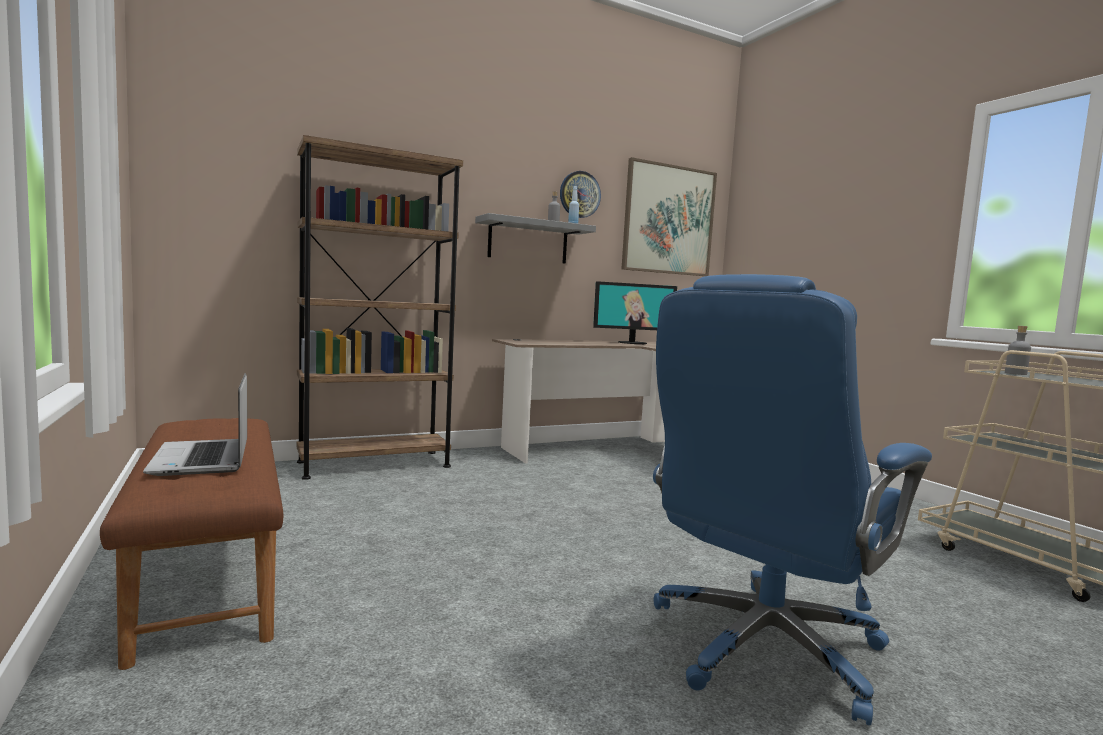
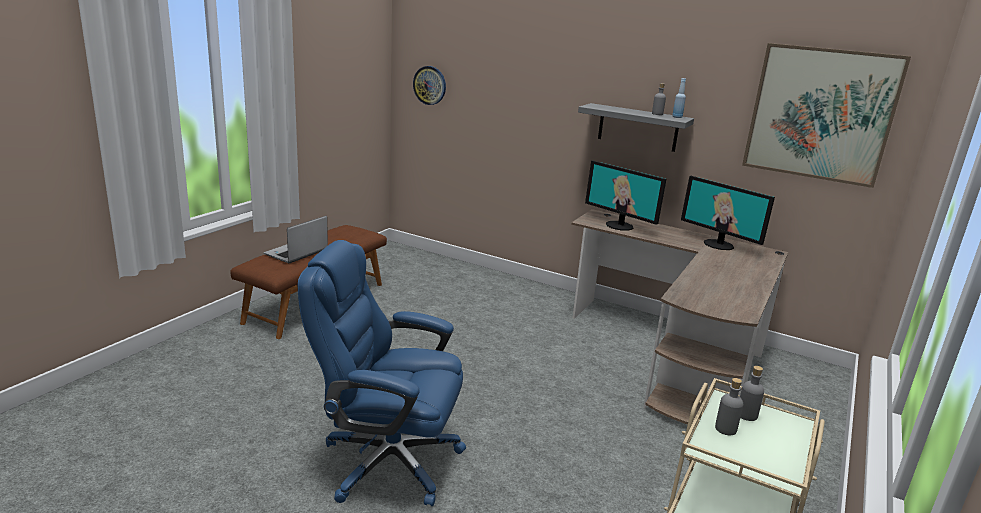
camera: 55 degrees right, 15 degrees up
brown bookcase [296,135,463,480] -> none
wall clock [560,171,601,218] -> wall clock moved to [413,66,446,105]
none -> monitor [585,160,666,231]
none -> grey bottle [715,378,743,435]

